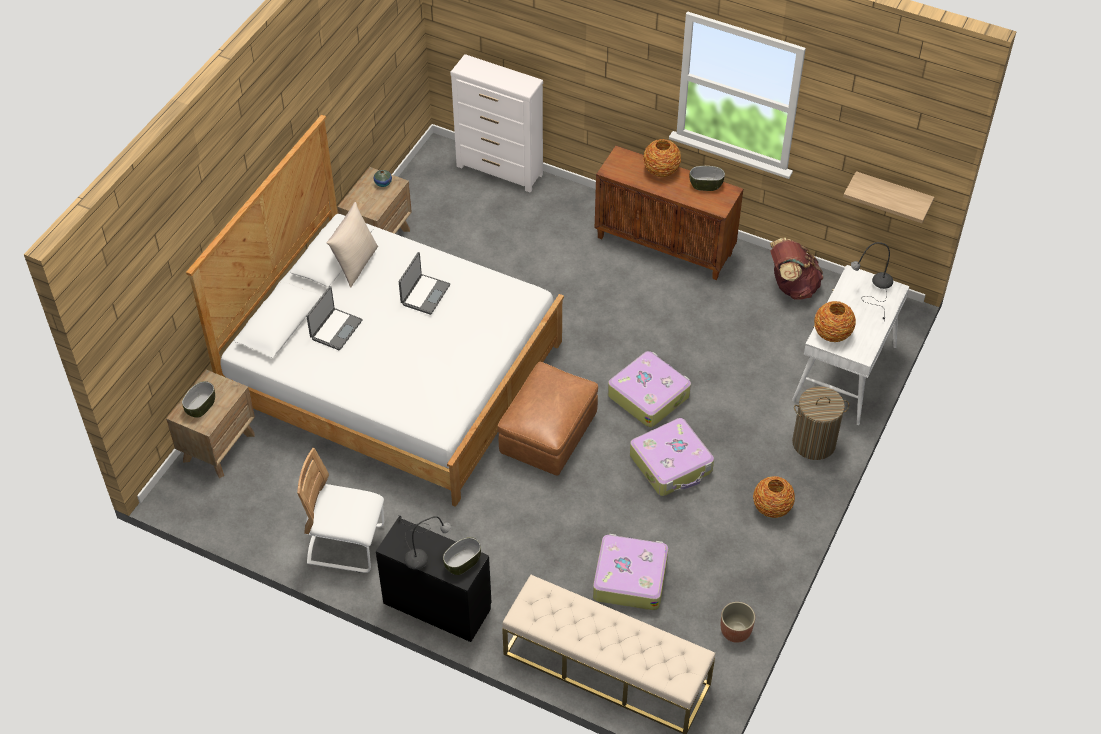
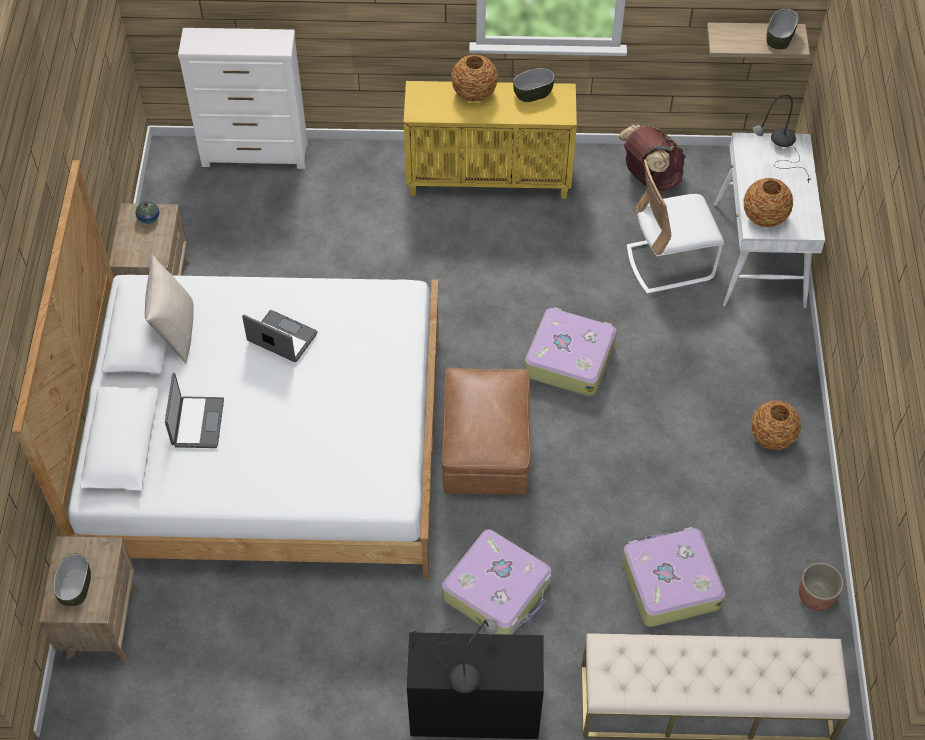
camera: 25 degrees left, 5 degrees up
white chair [297,448,384,573] -> white chair moved to [627,159,724,294]
laptop [399,252,450,315] -> laptop turned 60 degrees counterclockwise [242,310,317,362]
bowl [443,537,481,575] -> bowl moved to [766,8,799,50]
brown cabinet [595,146,743,280] -> yellow cabinet [403,81,577,198]
suitcase [630,418,714,496] -> suitcase moved to [442,529,551,635]
laundry basket [792,386,849,460] -> none

